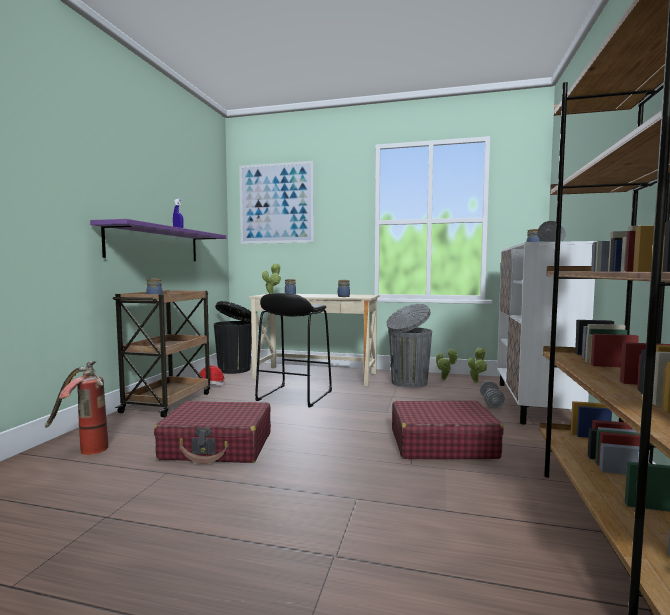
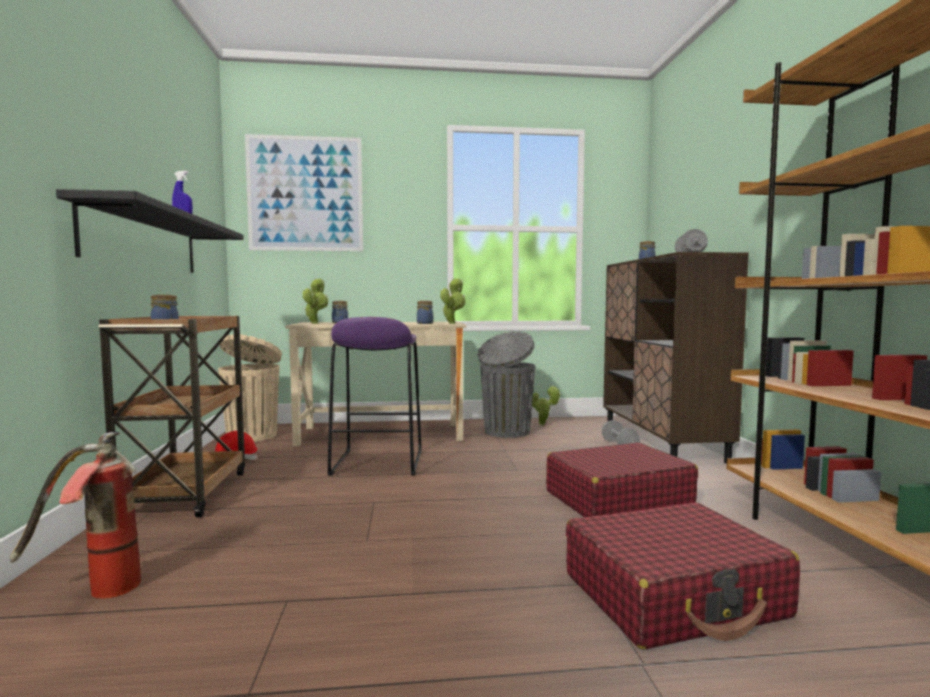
camera: 20 degrees left, 0 degrees up
purple shelf [90,219,226,261] -> black shelf [56,189,244,273]
red suitcase [154,401,271,464] -> red suitcase moved to [566,503,800,649]
black trash can [214,301,252,374] -> beige trash can [218,334,282,442]
black stool [255,293,332,408] -> purple stool [328,317,422,476]
potted plant [468,348,487,383] -> potted plant moved to [440,278,466,324]
white cabinet [497,241,597,425] -> brown cabinet [603,252,749,464]

